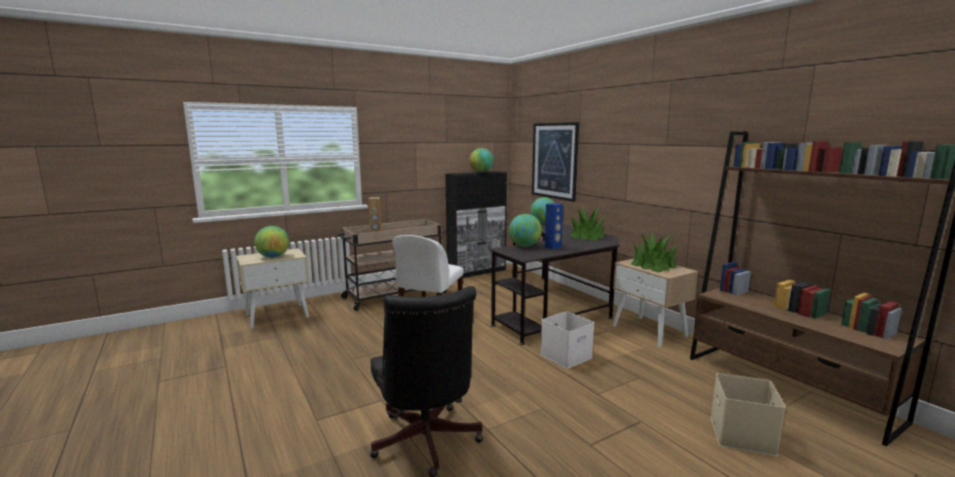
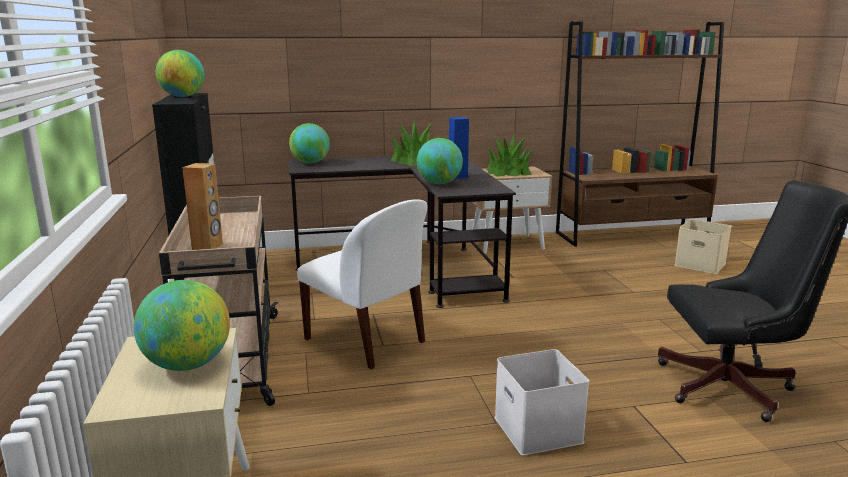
camera: 70 degrees left, 5 degrees up
picture [532,122,579,202] -> none
white storage box [540,311,594,369] -> white storage box moved to [494,349,589,456]

